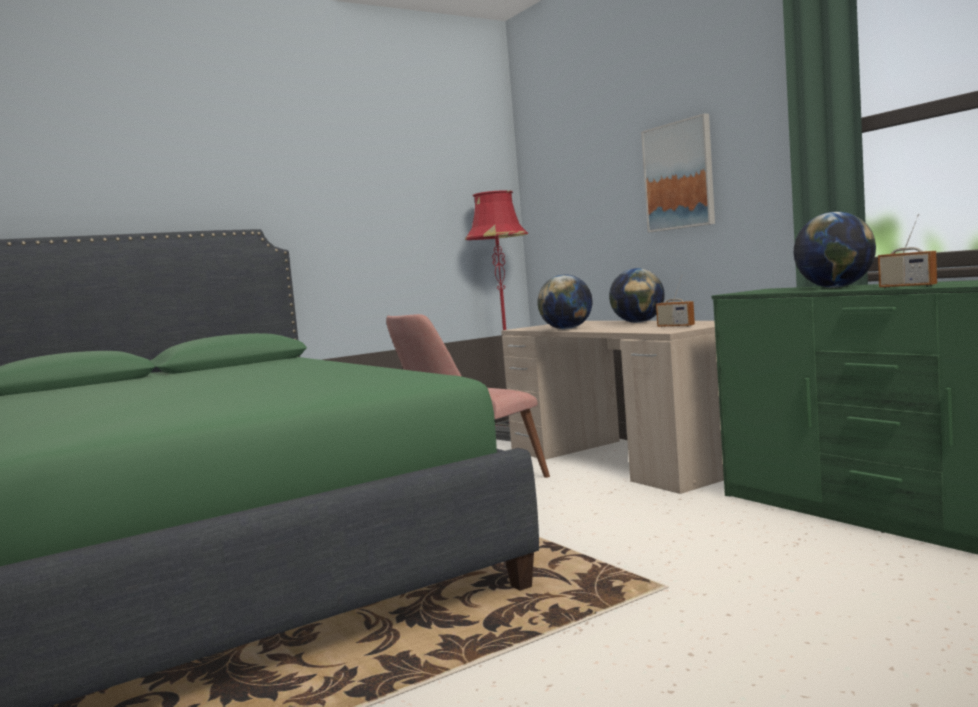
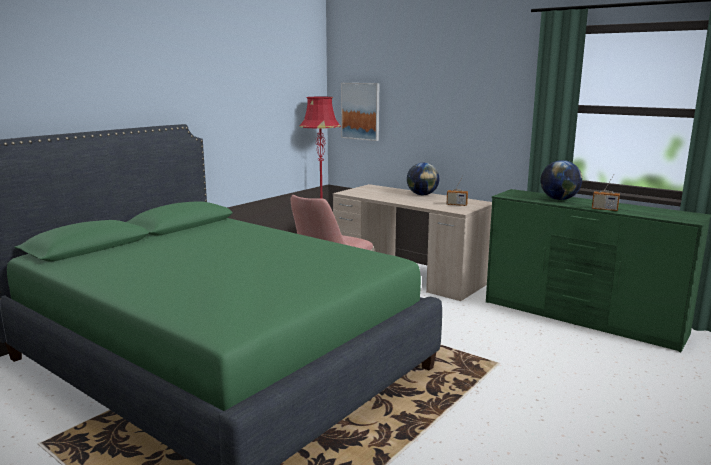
camera: 20 degrees left, 10 degrees up
globe [538,275,592,329] -> none
picture [641,114,715,232] -> picture moved to [341,83,379,141]

